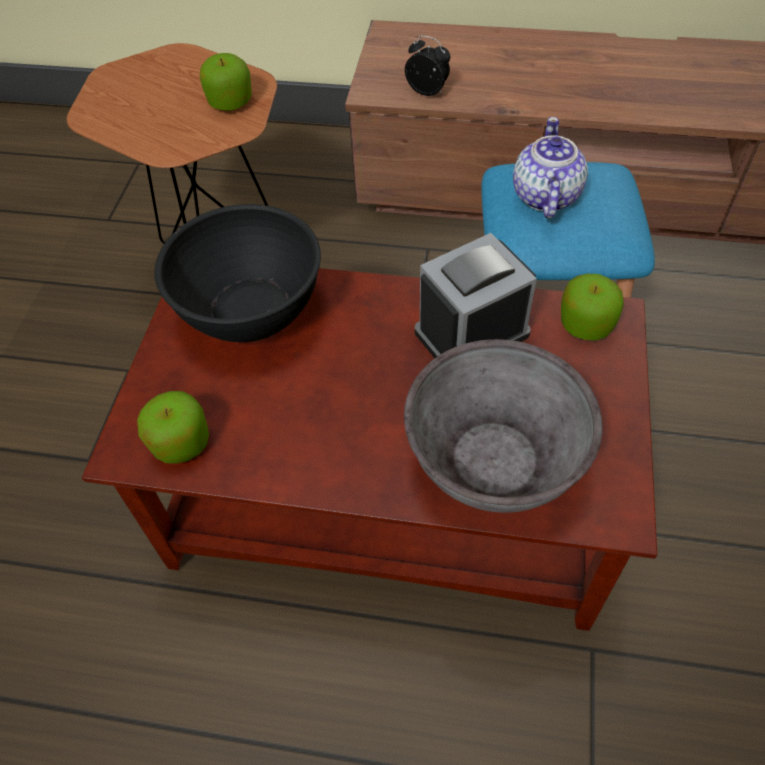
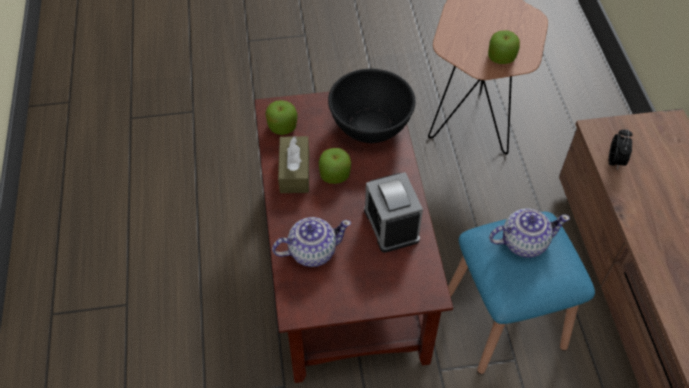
camera: 70 degrees right, 0 degrees up
grey bowl [404,339,603,513] -> teapot [272,217,351,267]
alarm clock [415,233,537,358] -> alarm clock turned 150 degrees counterclockwise [364,172,423,253]
apple [561,274,624,340] -> apple moved to [319,148,351,184]
none -> brown tissue box [278,136,309,193]

